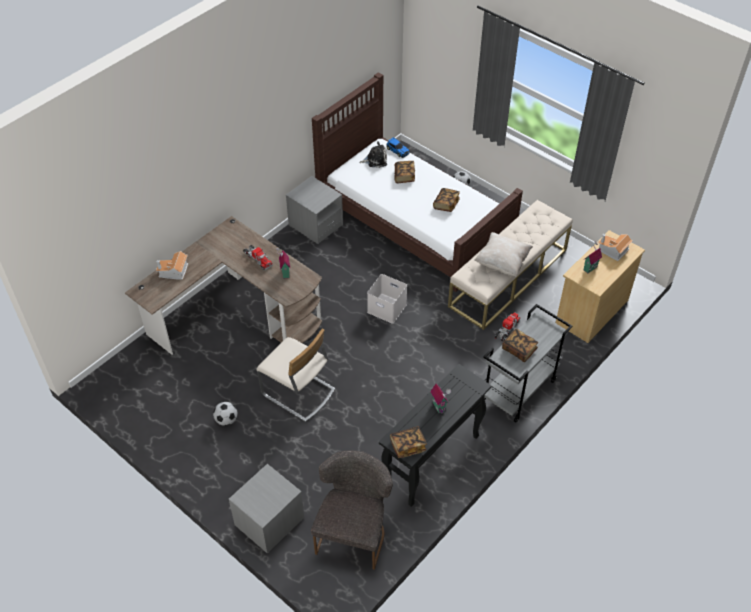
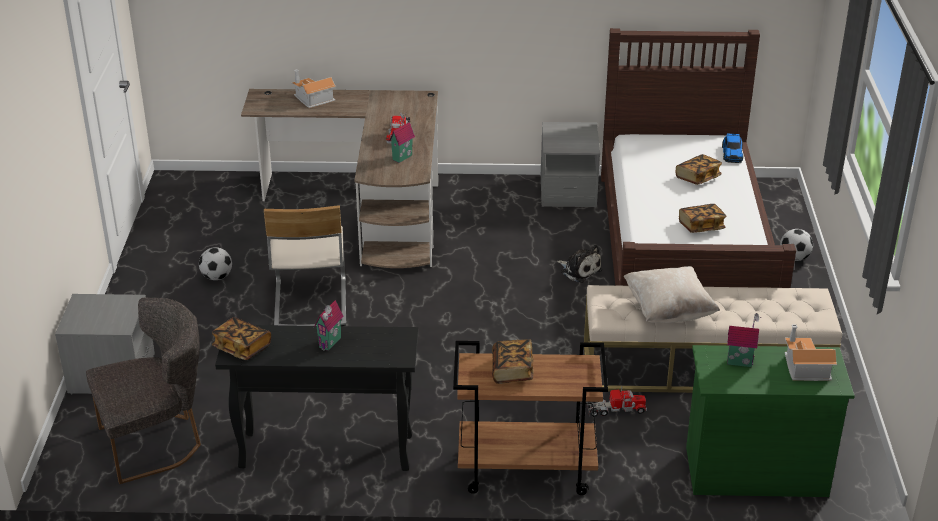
camera: 50 degrees right, 15 degrees down
plush toy [359,141,387,168] -> plush toy moved to [557,245,602,283]
white storage box [367,274,407,324] -> none
grey cart [483,304,572,423] -> brown cart [453,341,608,495]
beige dresser [556,230,645,343] -> green dresser [686,345,855,497]

